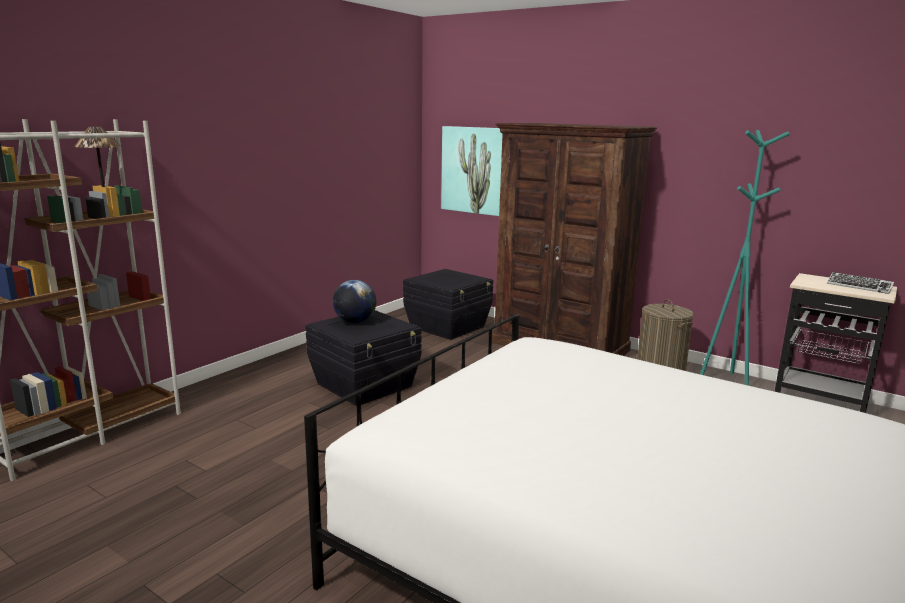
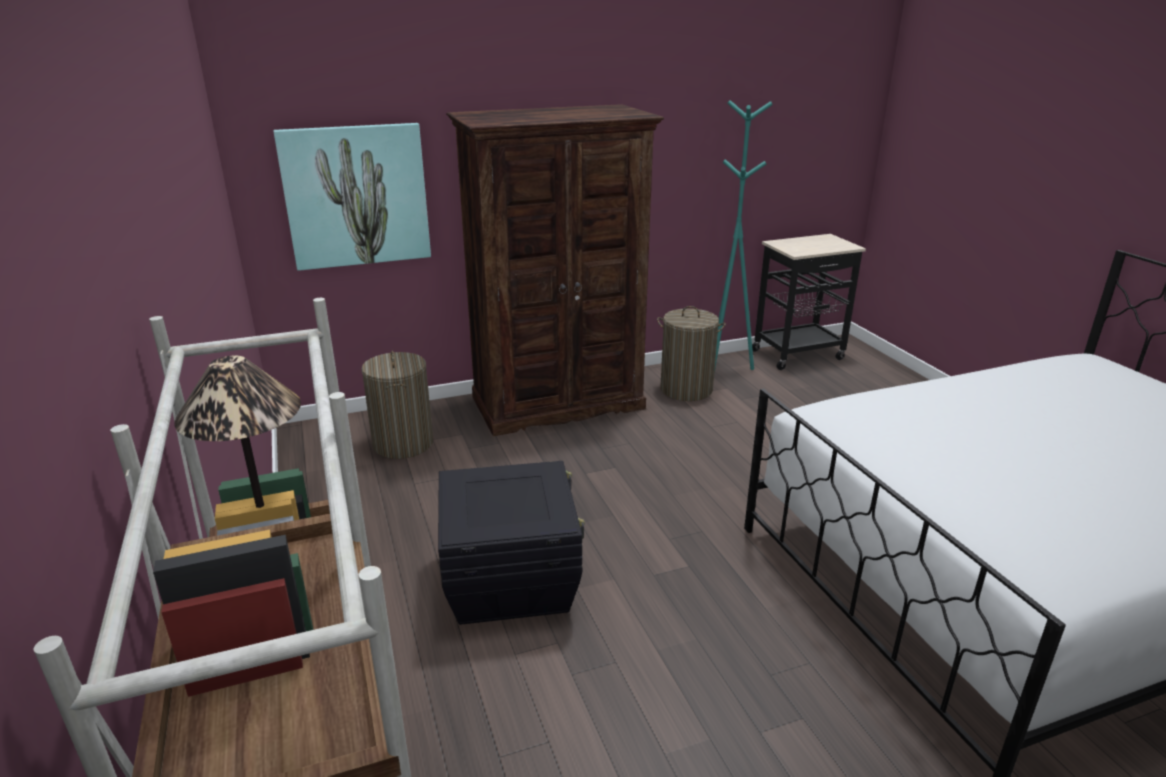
camera: 55 degrees left, 10 degrees up
globe [333,280,376,323] -> none
black storage box [403,269,493,340] -> laundry basket [361,351,433,459]
keyboard [827,272,894,294] -> none

